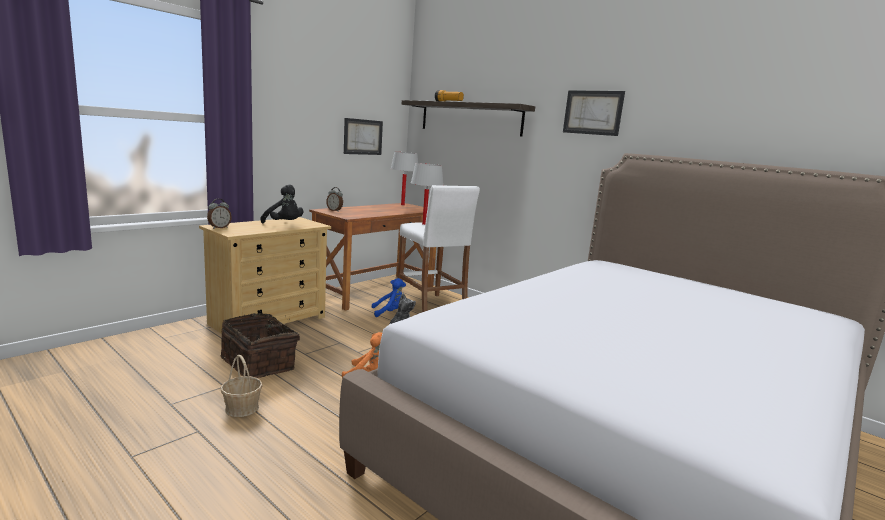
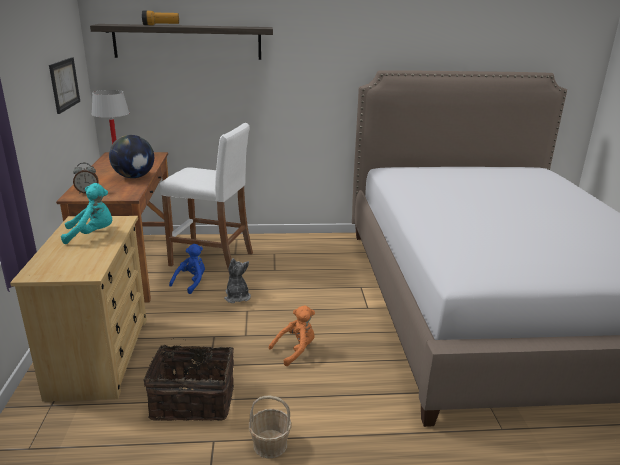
camera: 45 degrees left, 10 degrees up
alarm clock [207,199,232,229] -> none
black plush toy [260,185,303,223] -> turquoise plush toy [61,183,112,244]
white table lamp [411,163,444,225] -> none
picture [563,90,625,136] -> none
none -> globe [109,135,154,178]

